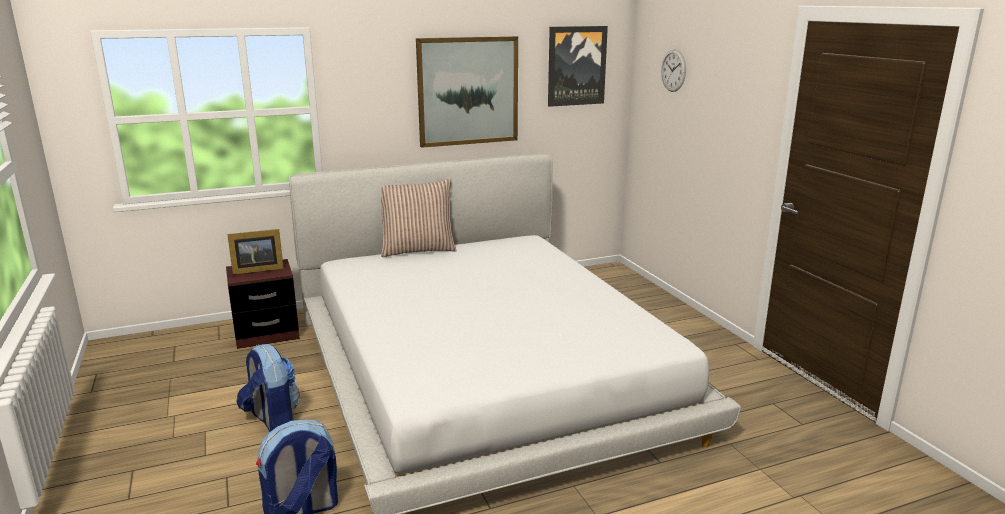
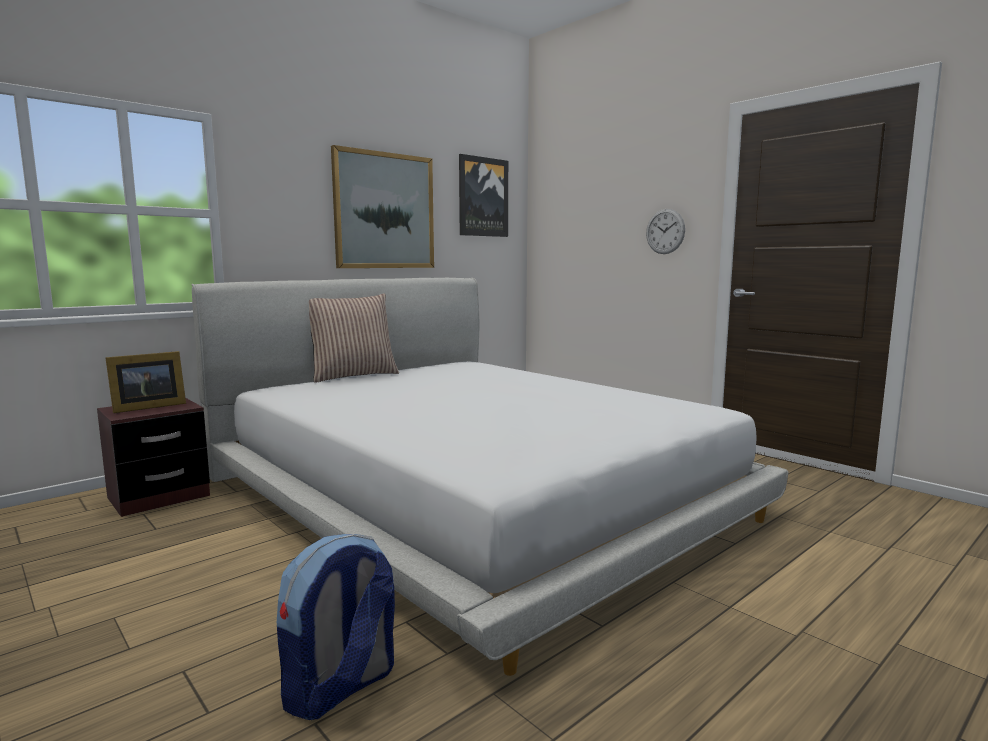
camera: 20 degrees left, 10 degrees down
backpack [236,344,300,432] -> none
wall clock [661,49,686,92] -> wall clock moved to [646,209,685,254]

